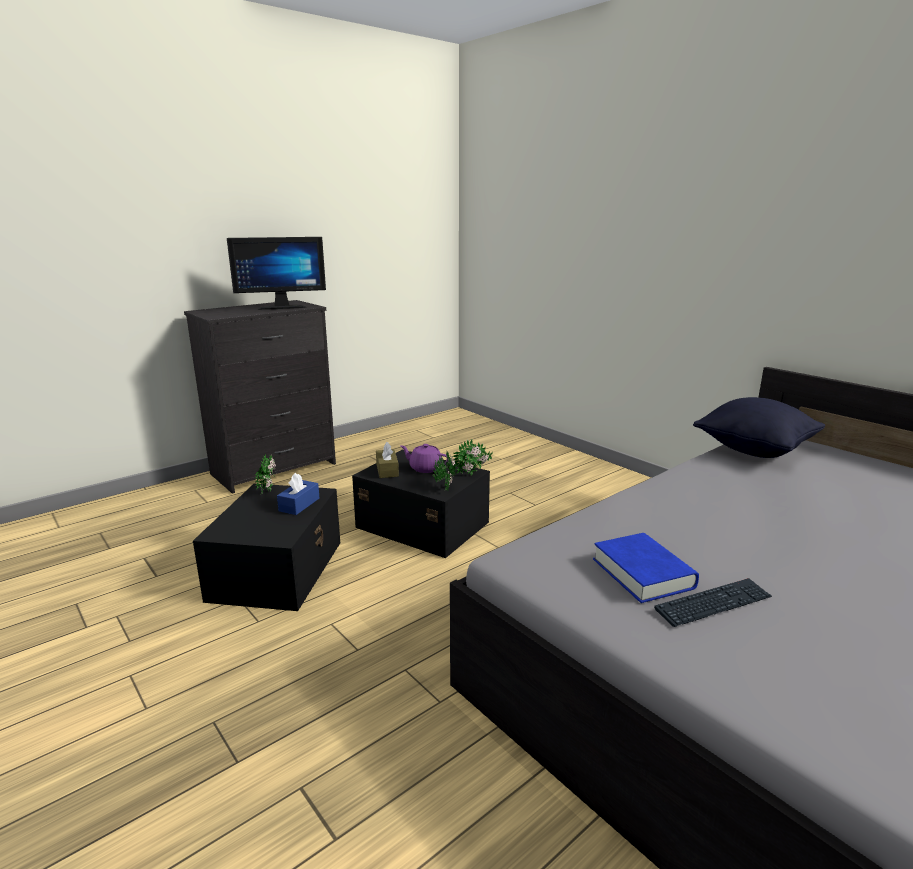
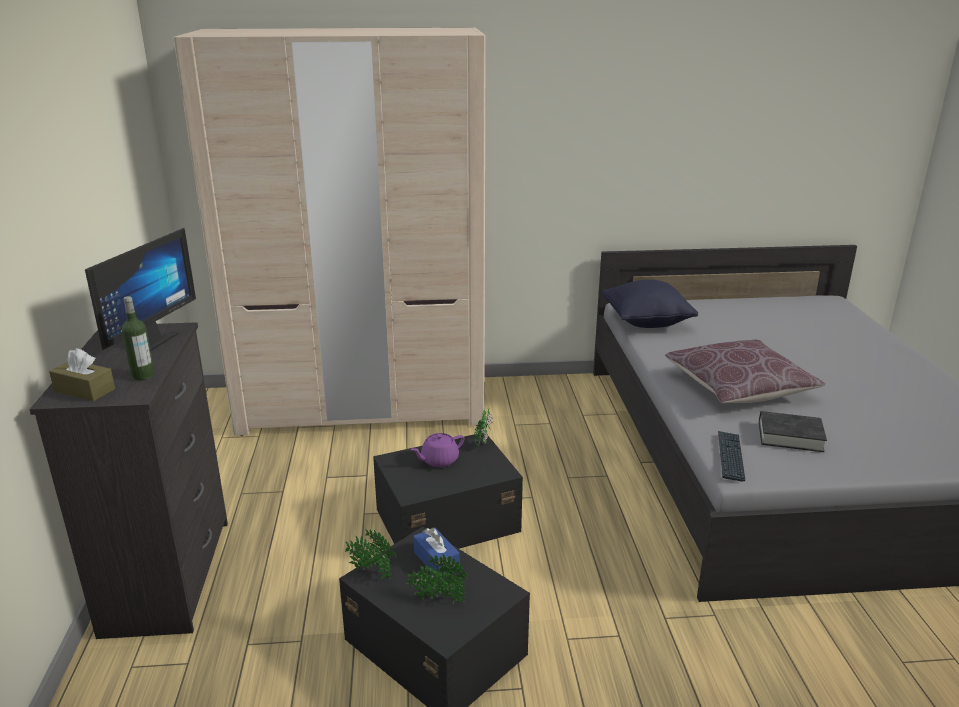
camera: 55 degrees left, 5 degrees up
brown tissue box [376,442,399,478] -> brown tissue box moved to [49,348,115,401]
potted plant [432,450,456,491] -> potted plant moved to [407,555,468,603]
blue book [593,533,699,603] -> black book [759,411,827,452]
keyboard [654,578,772,627] -> keyboard moved to [718,431,745,482]
none -> bottle [122,296,155,380]
none -> beige wardrobe [173,28,486,436]
none -> brown pillow [665,340,826,403]

